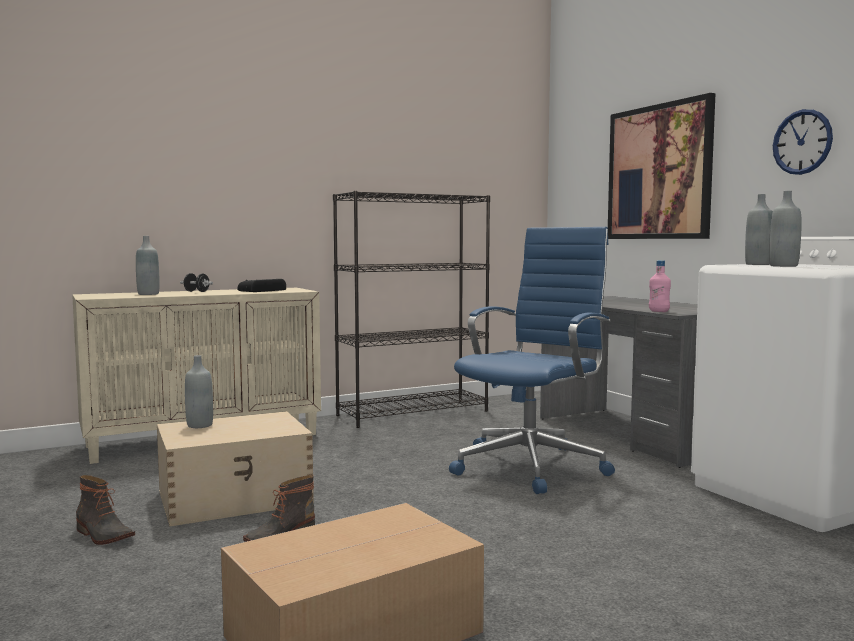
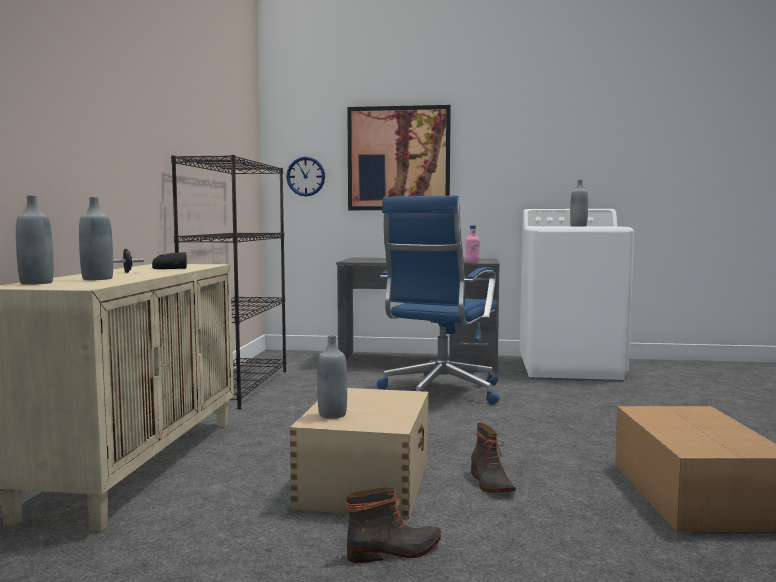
camera: 55 degrees left, 0 degrees up
blue office chair [449,227,615,494] -> blue office chair turned 135 degrees counterclockwise [377,195,500,404]
grey bottle [745,194,773,265] -> grey bottle moved to [16,195,54,285]
wall clock [773,109,833,175] -> wall clock moved to [286,157,325,196]

